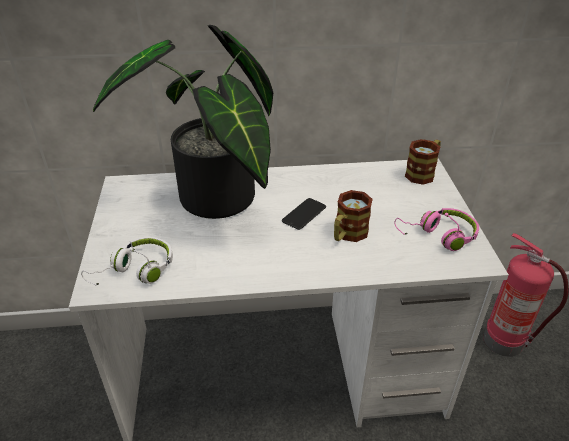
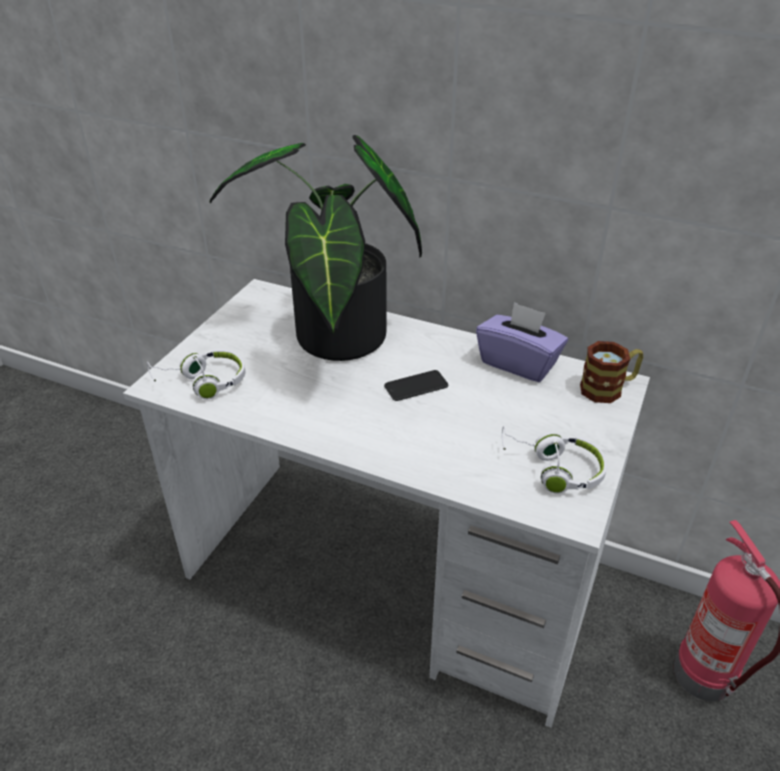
camera: 30 degrees right, 0 degrees up
mug [334,190,373,242] -> none
pink headphones [394,208,479,251] -> white headphones [502,426,607,494]
none -> purple tissue box [476,302,568,382]

